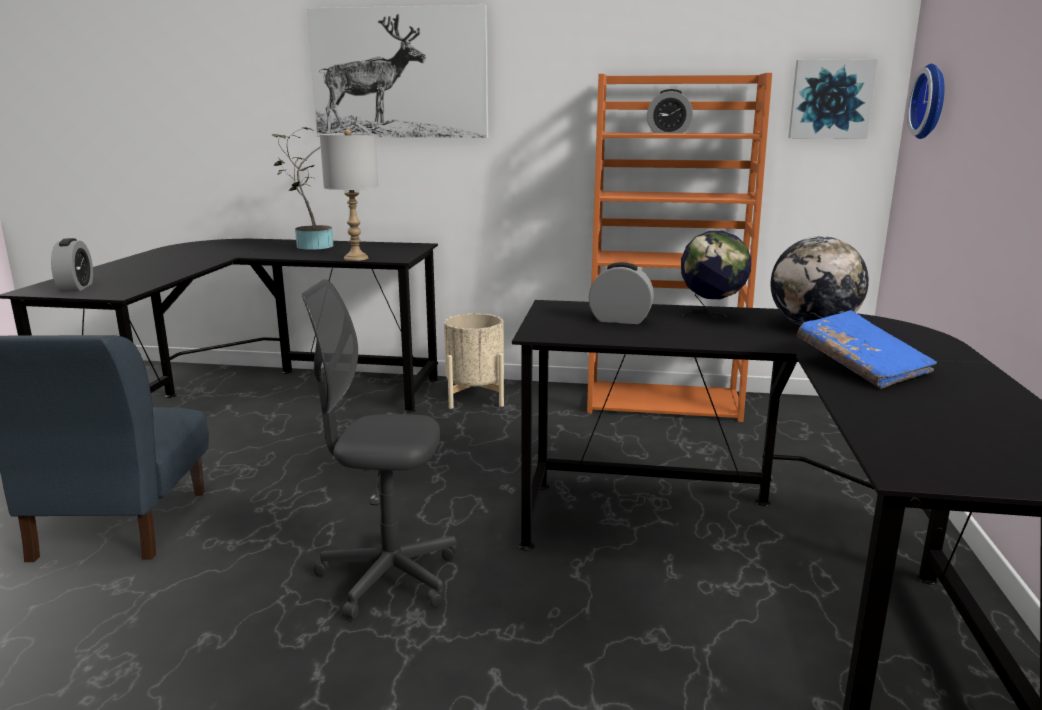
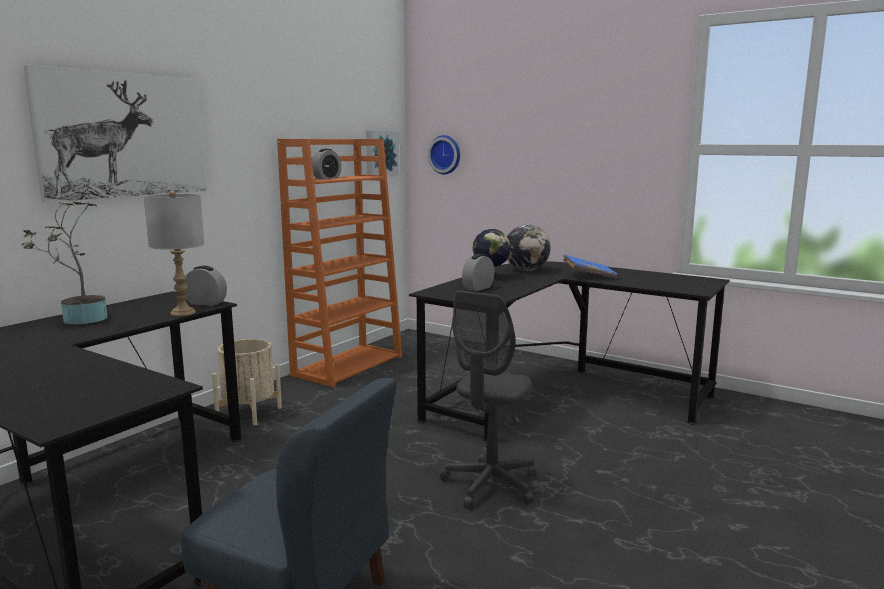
camera: 65 degrees left, 5 degrees down
alarm clock [51,238,93,292] -> alarm clock moved to [184,266,227,306]

